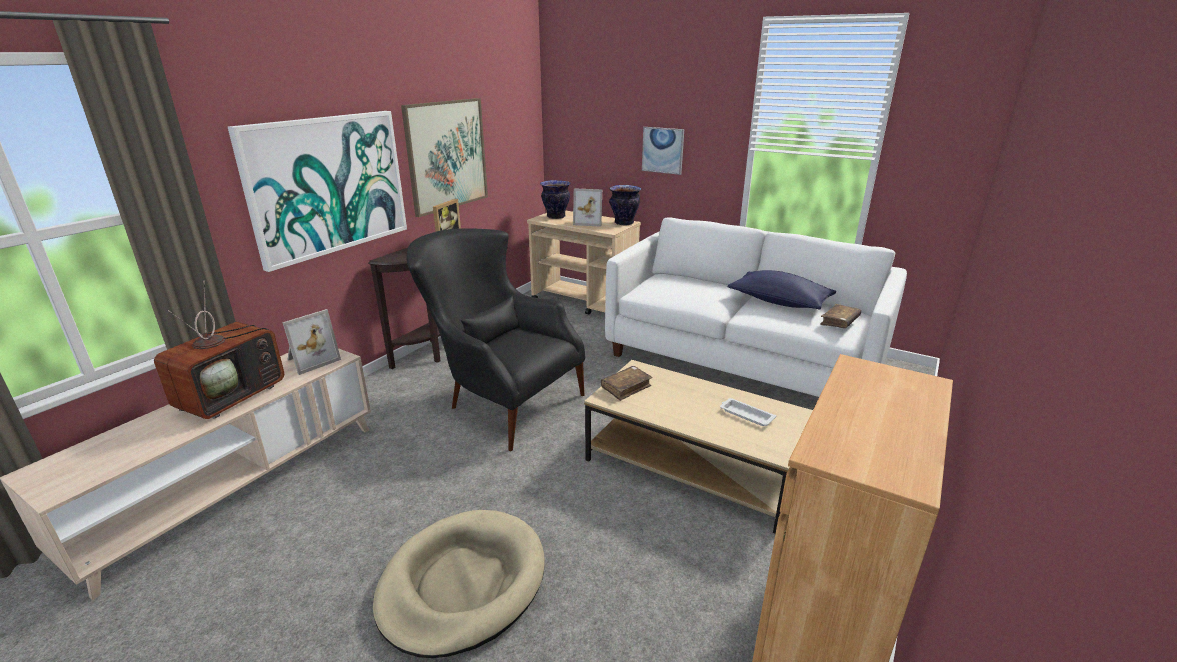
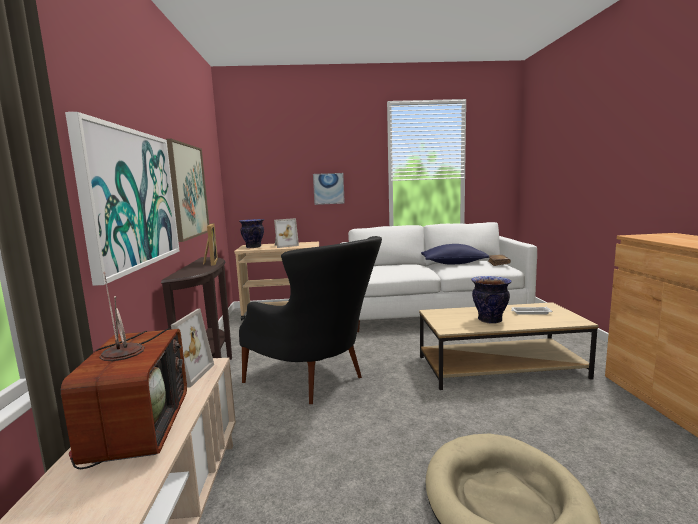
camera: 35 degrees left, 15 degrees down
black armchair [406,228,585,451] -> black armchair turned 135 degrees counterclockwise [239,236,382,404]
brown book [601,366,653,401] -> none
vase [609,185,641,225] -> vase moved to [471,276,512,324]

